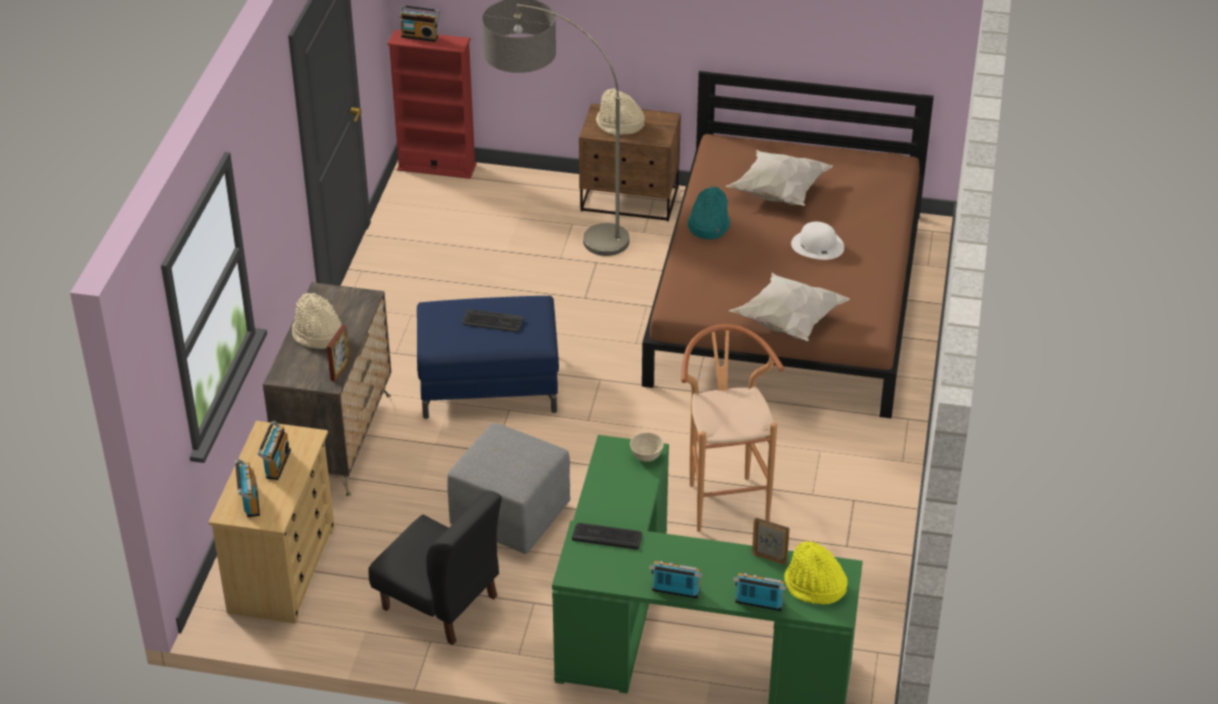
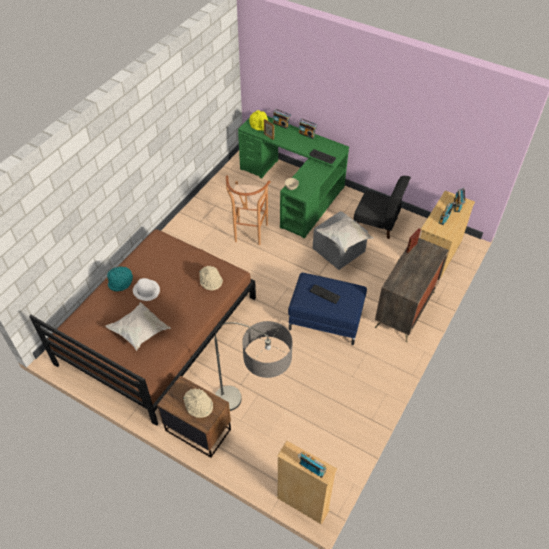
camera: 160 degrees left, 10 degrees up
beige hat [292,293,342,349] -> beige hat moved to [199,266,223,290]
black chair [369,490,502,645] -> black chair turned 150 degrees clockwise [354,176,411,239]
red bookcase [387,30,477,179] -> beige bookcase [277,441,337,525]
turquoise hat [688,186,730,239] -> turquoise hat moved to [107,267,133,291]
white pillow [729,273,850,341] -> white pillow moved to [317,215,374,252]

